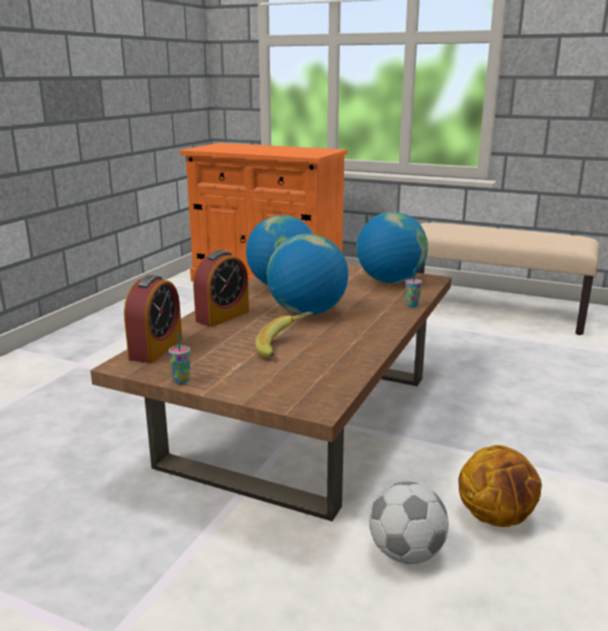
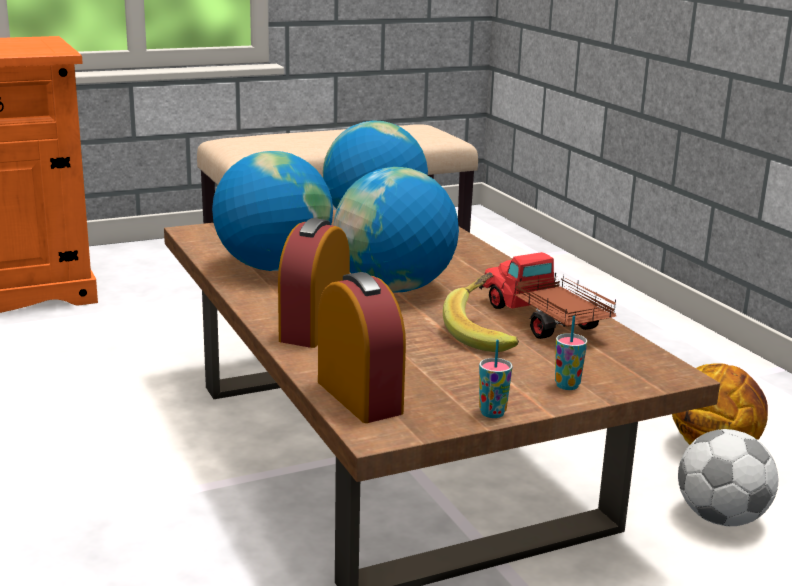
camera: 50 degrees left, 0 degrees up
alarm clock [193,250,249,327] -> alarm clock turned 150 degrees counterclockwise [278,218,350,348]
cup [406,268,422,307] -> cup moved to [555,316,587,390]
none -> toy truck [479,252,616,339]

